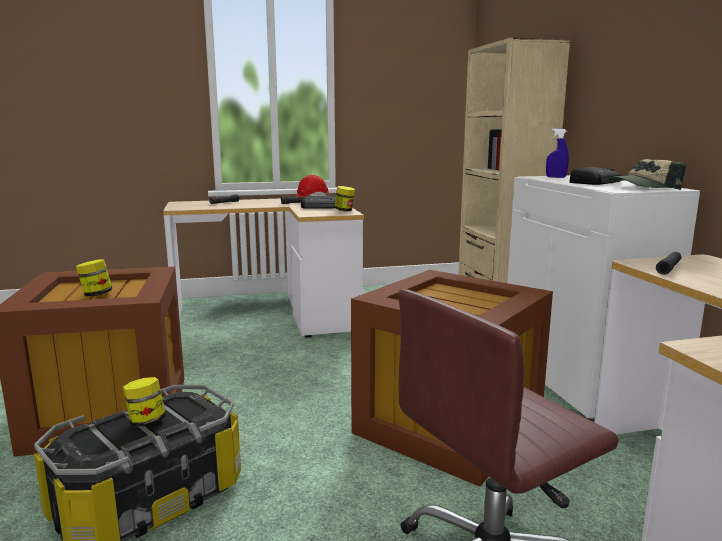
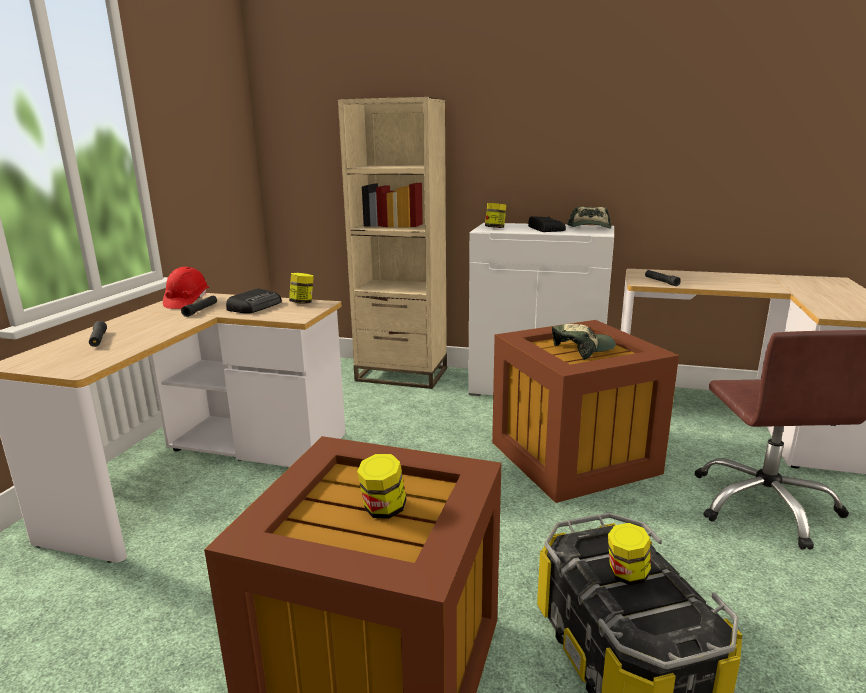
camera: 60 degrees left, 5 degrees up
blue spray bottle [546,128,569,178] -> jar [485,203,507,228]
none -> cap [552,324,616,360]

